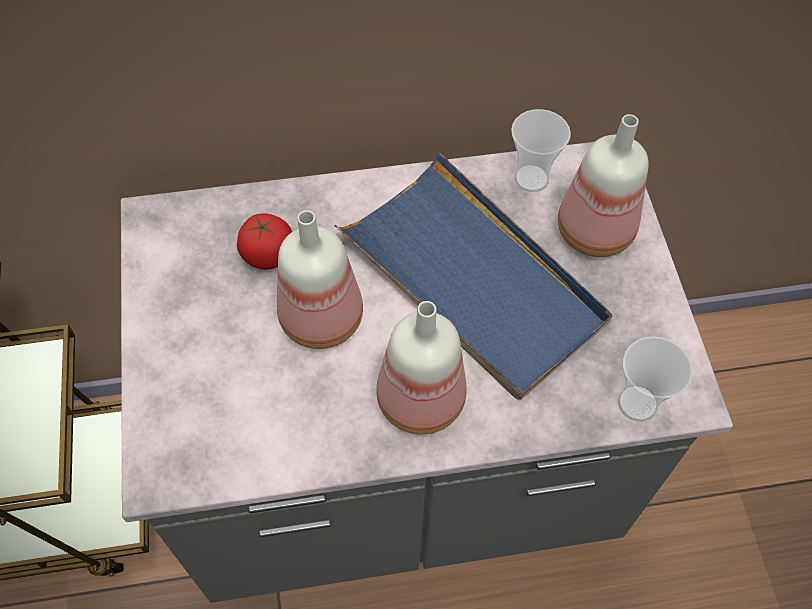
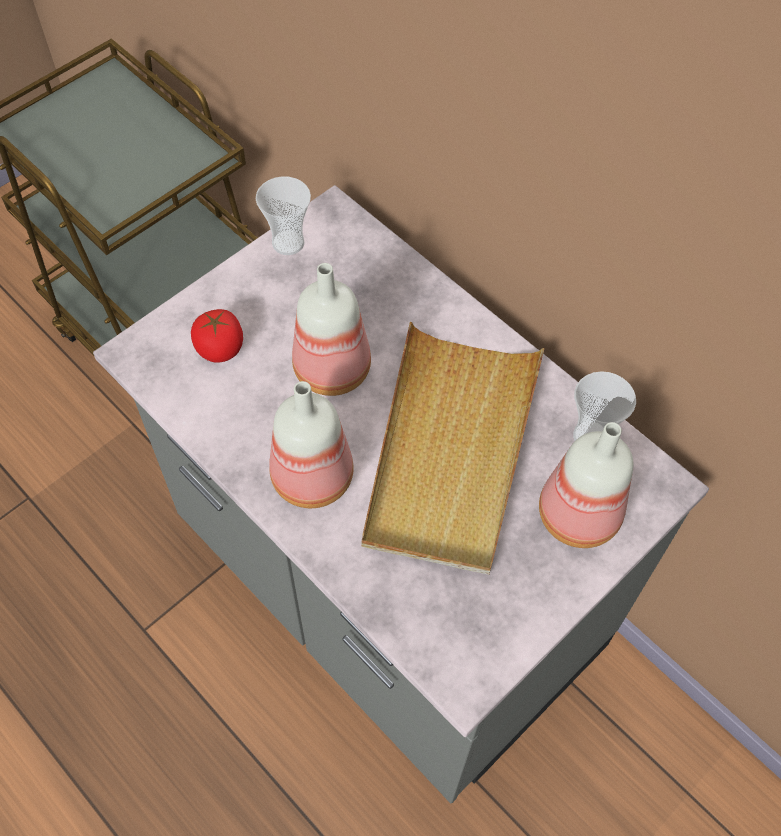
camera: 55 degrees right, 0 degrees up
tomato [237,213,292,270] -> tomato moved to [191,309,243,362]
blue tray [335,152,613,400] -> beige tray [362,322,544,575]
cup [618,337,692,422] -> cup moved to [256,176,311,255]

